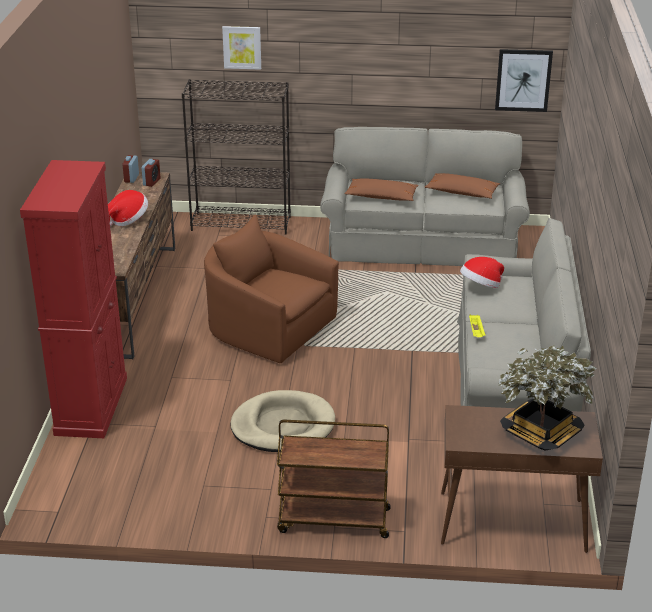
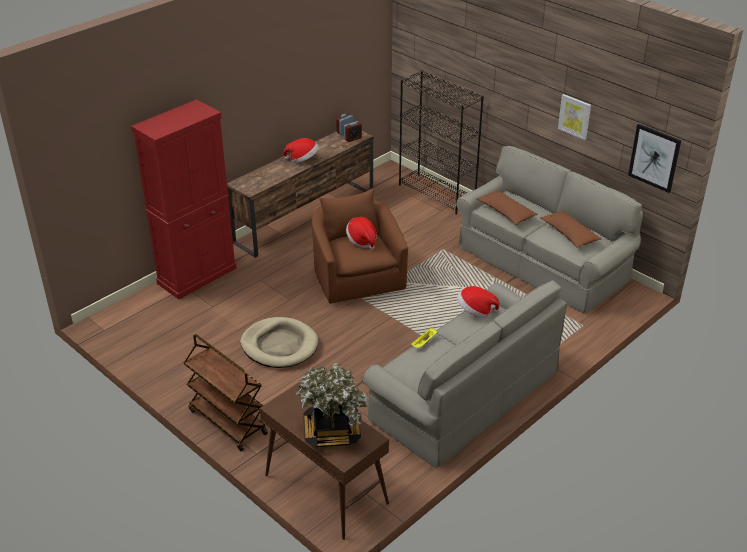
camera: 40 degrees right, 5 degrees up
picture [222,26,261,70] -> picture moved to [558,94,591,140]
none -> hat [346,217,377,250]

